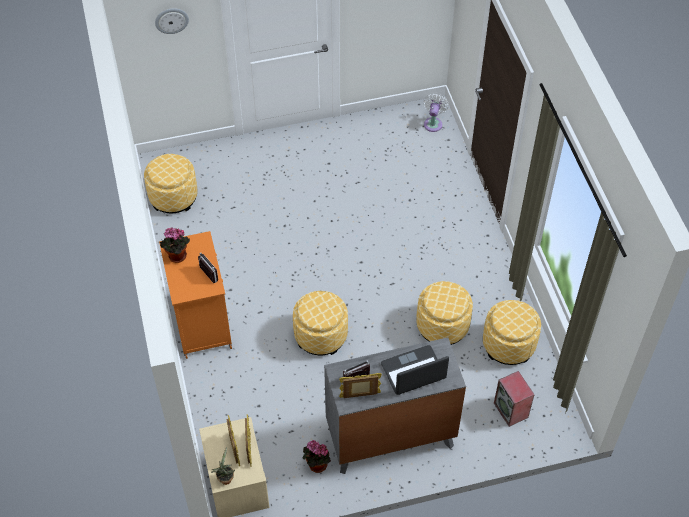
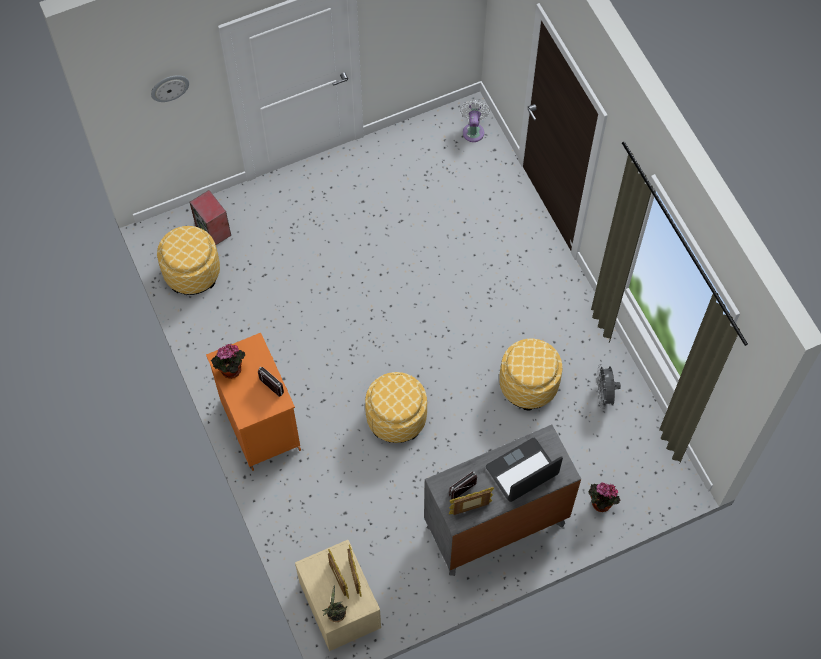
camera: 10 degrees left, 10 degrees up
potted plant [303,440,331,473] -> potted plant moved to [588,482,620,512]
ottoman [483,300,541,365] -> grey fan [597,364,621,409]
speaker [494,371,534,427] -> speaker moved to [189,190,231,245]

